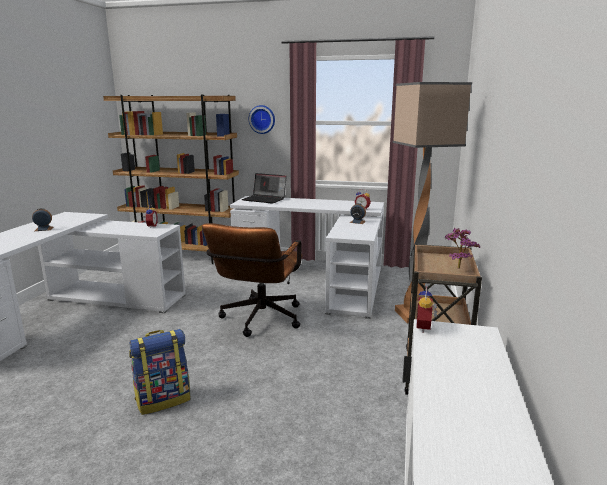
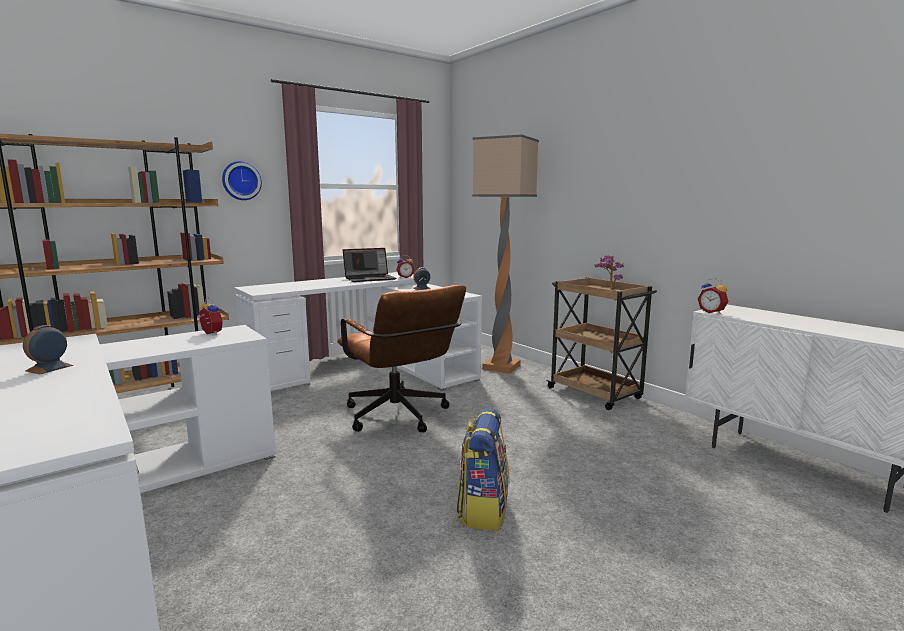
camera: 50 degrees left, 5 degrees down
laptop [242,173,287,204] -> laptop moved to [342,248,396,282]

